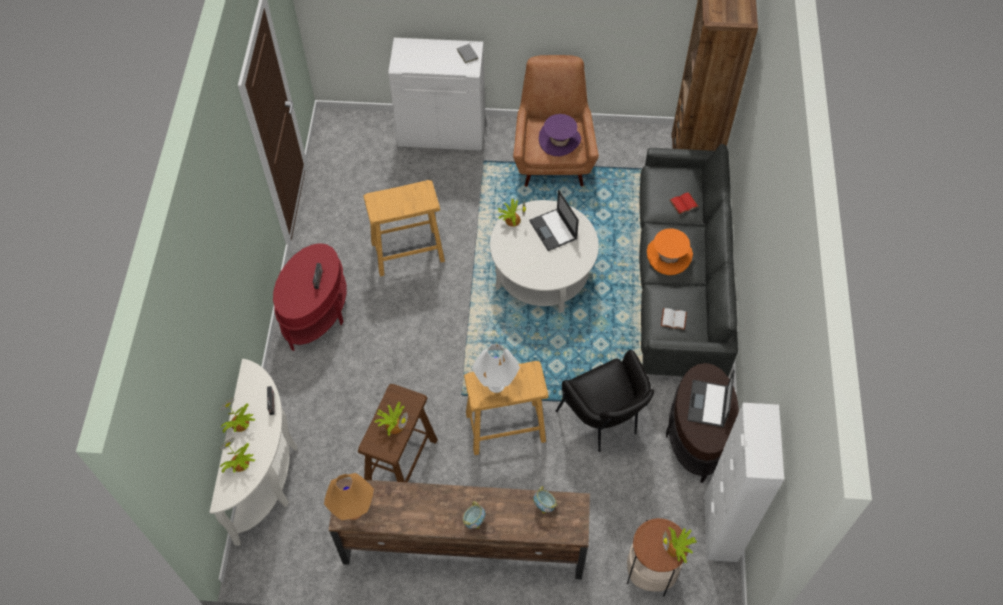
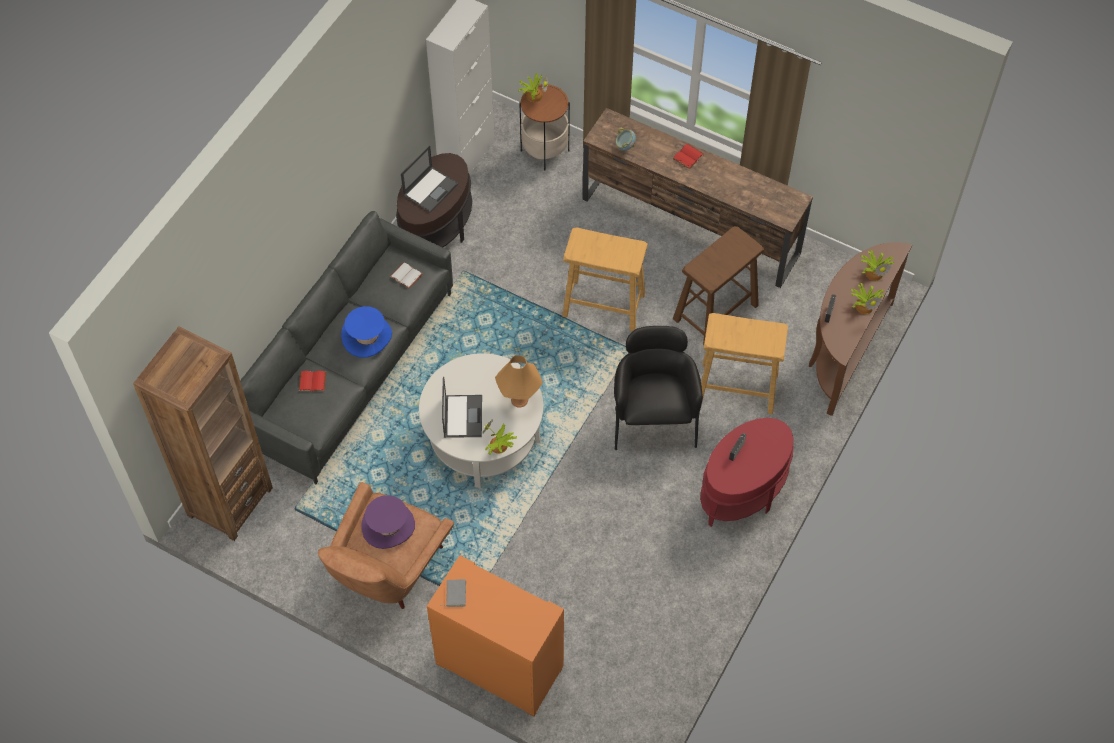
camera: 155 degrees left, 0 degrees up
white console table [209,359,298,546] -> brown console table [809,242,912,416]
orange table lamp [324,473,374,520] -> orange table lamp moved to [495,355,543,408]
beige stool [363,180,445,276] -> beige stool moved to [701,313,788,414]
potted plant [374,402,408,436] -> none
white cabinet [388,38,485,151] -> orange cabinet [427,555,564,716]
bowl [463,501,486,529] -> red book [673,144,704,169]
white table lamp [472,344,520,393] -> none
black armchair [556,350,654,452] -> black armchair moved to [614,326,703,450]
orange hat [647,228,693,275] -> blue hat [341,306,392,358]

